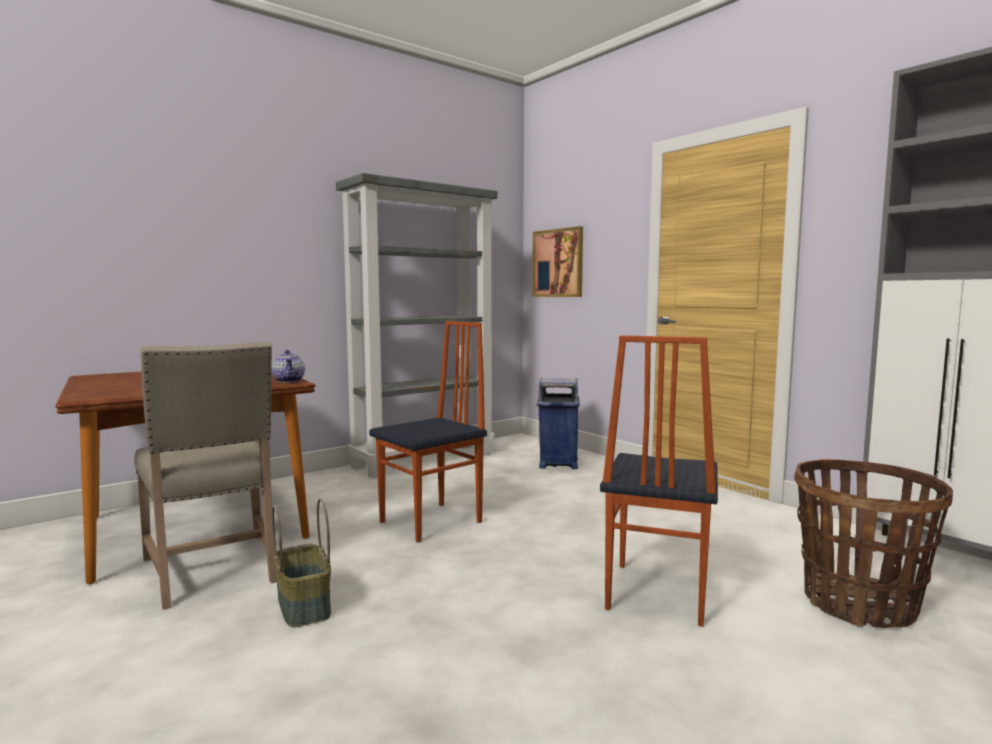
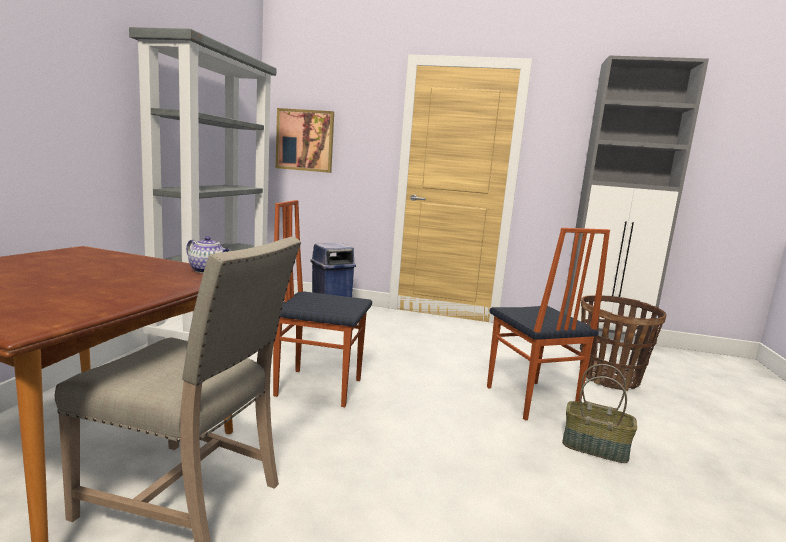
camera: 40 degrees left, 5 degrees up
basket [272,498,331,627] -> basket moved to [562,364,637,463]
chair [369,321,487,542] -> chair turned 90 degrees counterclockwise [273,200,372,407]

